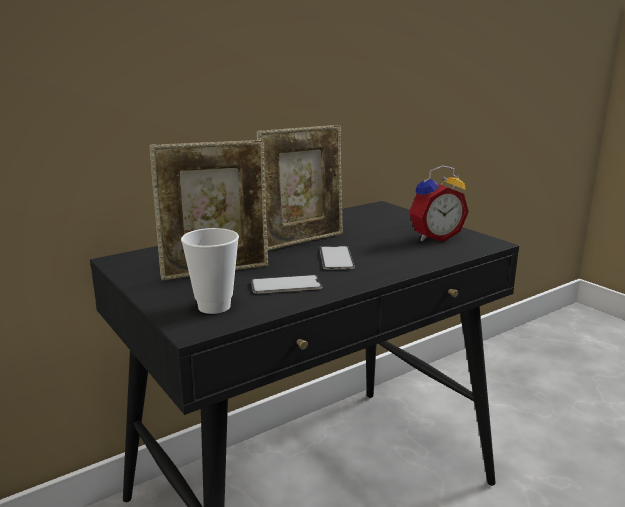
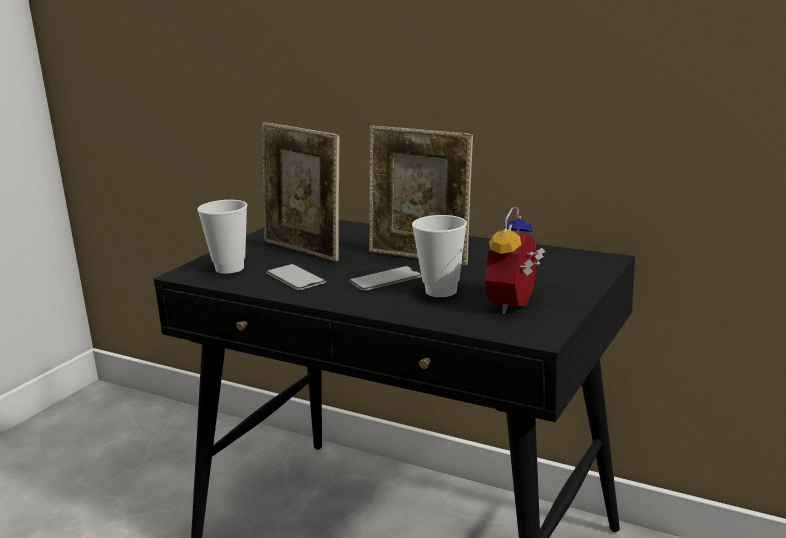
camera: 65 degrees right, 0 degrees up
alarm clock [409,165,469,242] -> alarm clock turned 75 degrees clockwise [485,207,546,314]
none -> cup [412,215,467,297]

